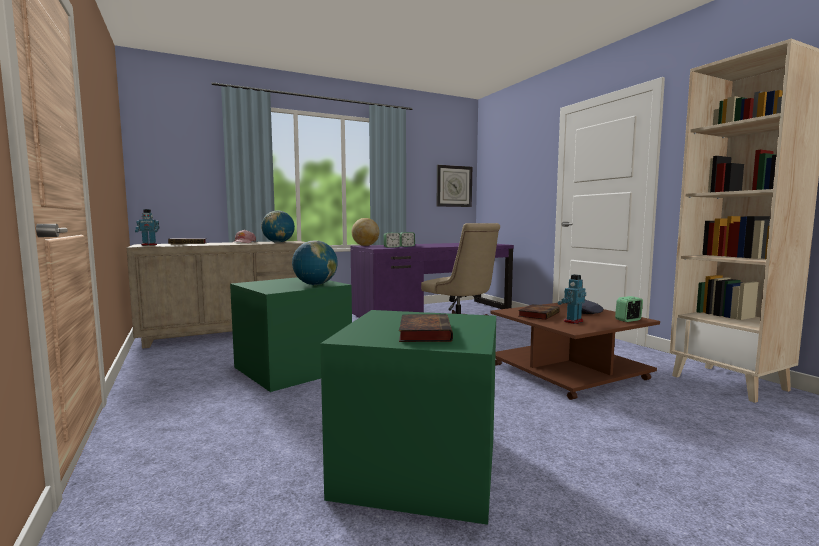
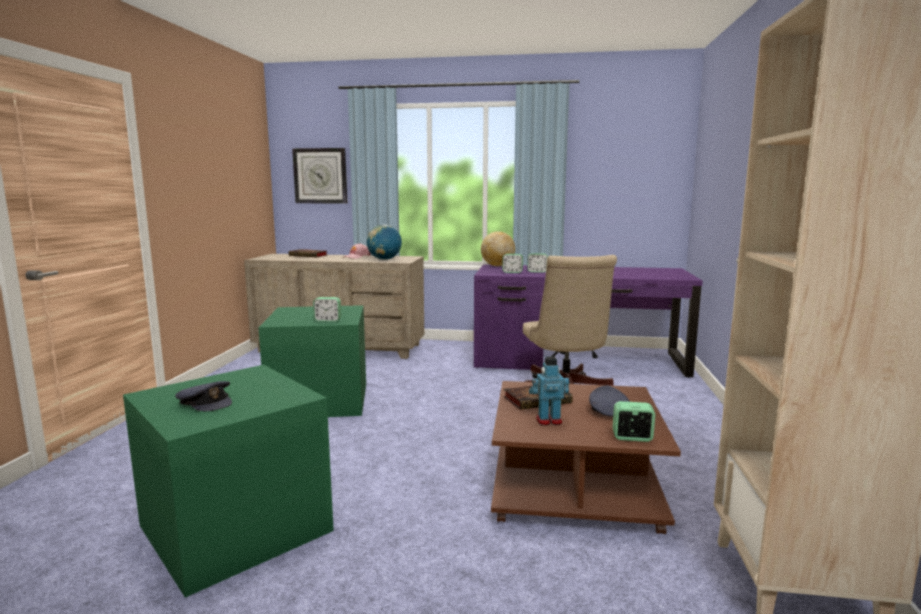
camera: 35 degrees right, 5 degrees up
toy robot [135,209,159,246] -> none
globe [292,240,338,285] -> alarm clock [313,297,341,322]
book [399,314,453,342] -> grey cap [175,381,232,412]
wall clock [437,165,472,207] -> wall clock moved to [292,148,347,204]

